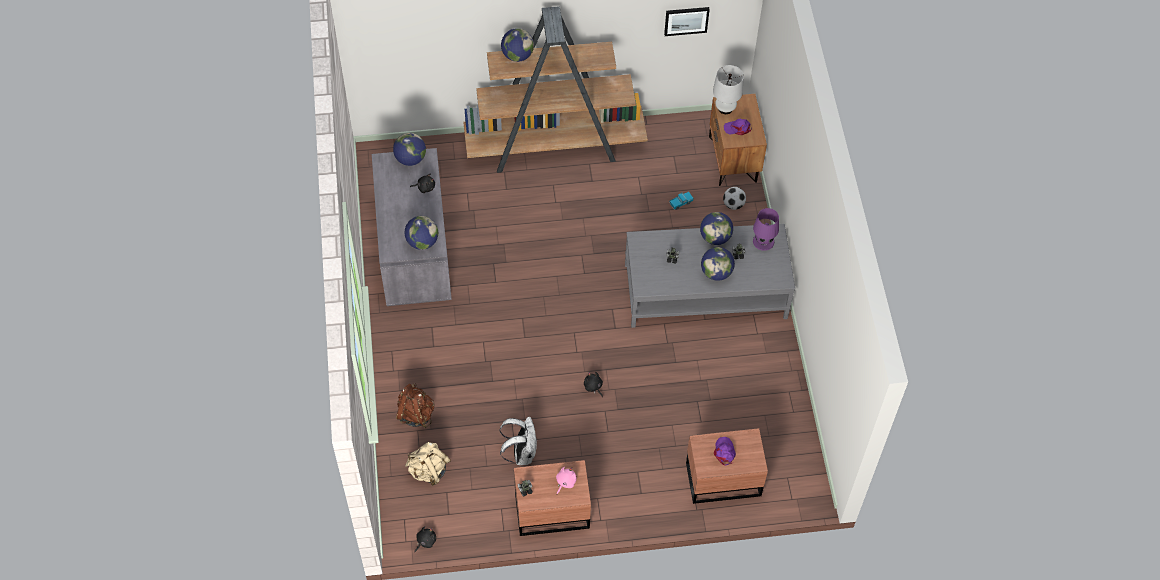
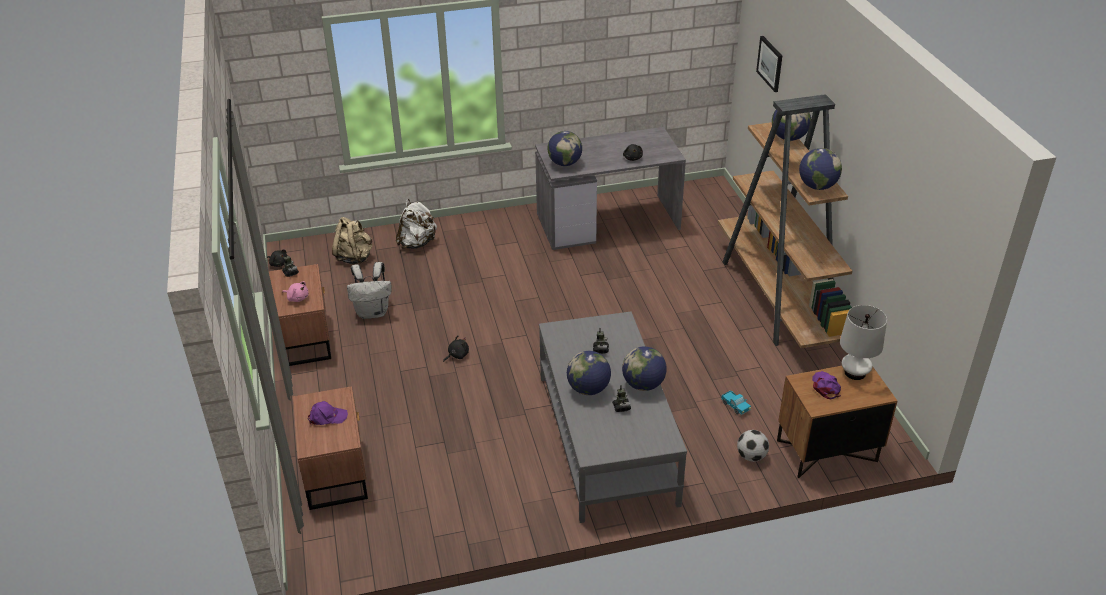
camera: 85 degrees right, 20 degrees down
globe [393,133,426,166] -> globe moved to [799,148,842,190]
brown backpack [396,383,434,428] -> white backpack [396,199,437,249]
picture [664,7,710,36] -> picture moved to [756,36,782,92]
purple table lamp [753,208,779,251] -> none

